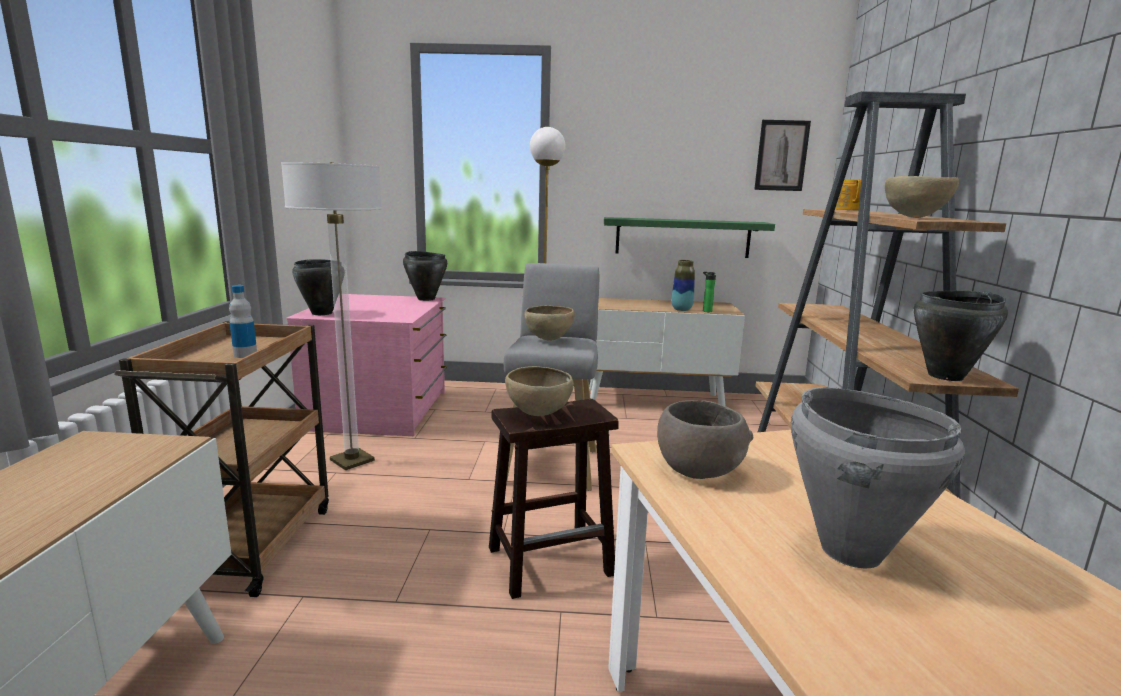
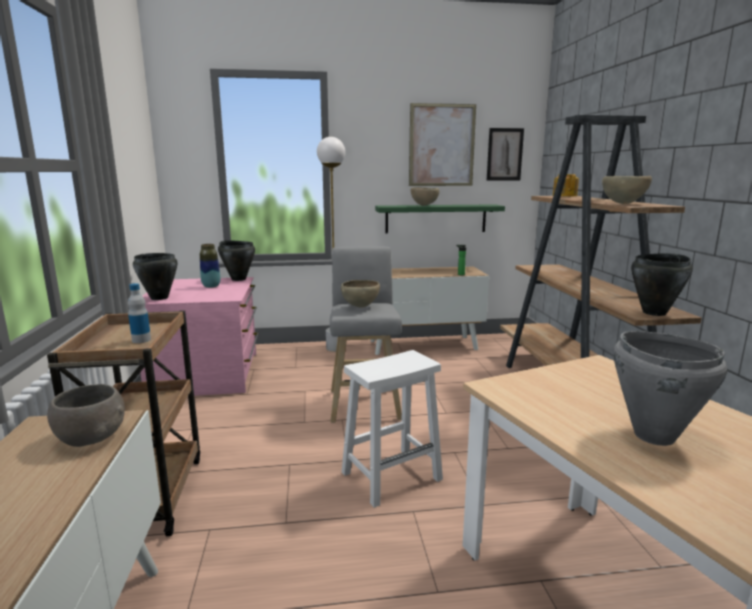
camera: 10 degrees left, 0 degrees up
floor lamp [281,162,382,470] -> none
brown stool [489,399,619,599] -> white stool [341,350,443,508]
brown bowl [505,366,574,416] -> brown bowl moved to [411,187,440,206]
grey bowl [657,400,753,479] -> grey bowl moved to [47,384,125,447]
vase [672,260,695,311] -> vase moved to [200,244,220,288]
none -> picture [409,103,476,186]

